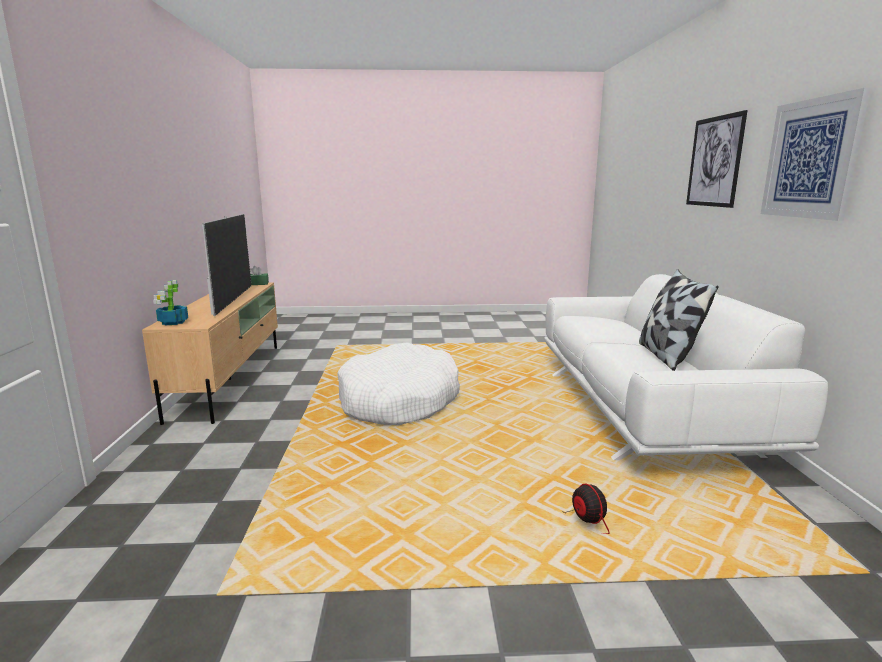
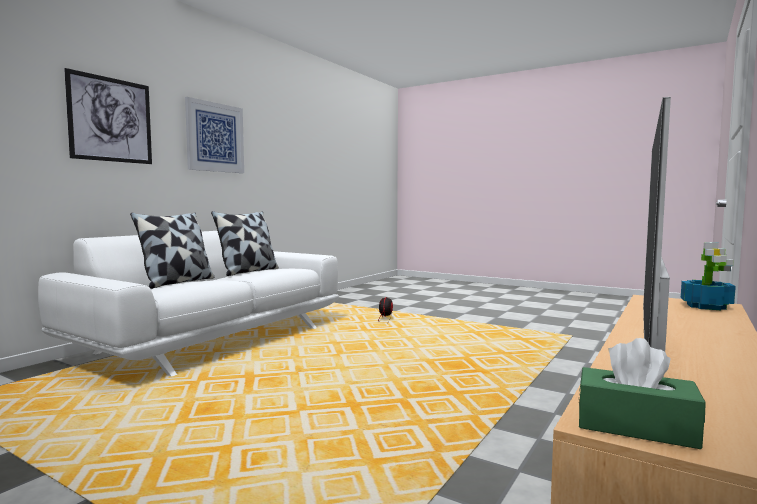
camera: 145 degrees left, 10 degrees down
white dog bed [337,342,460,425] -> none
none -> pillow [130,213,214,289]

